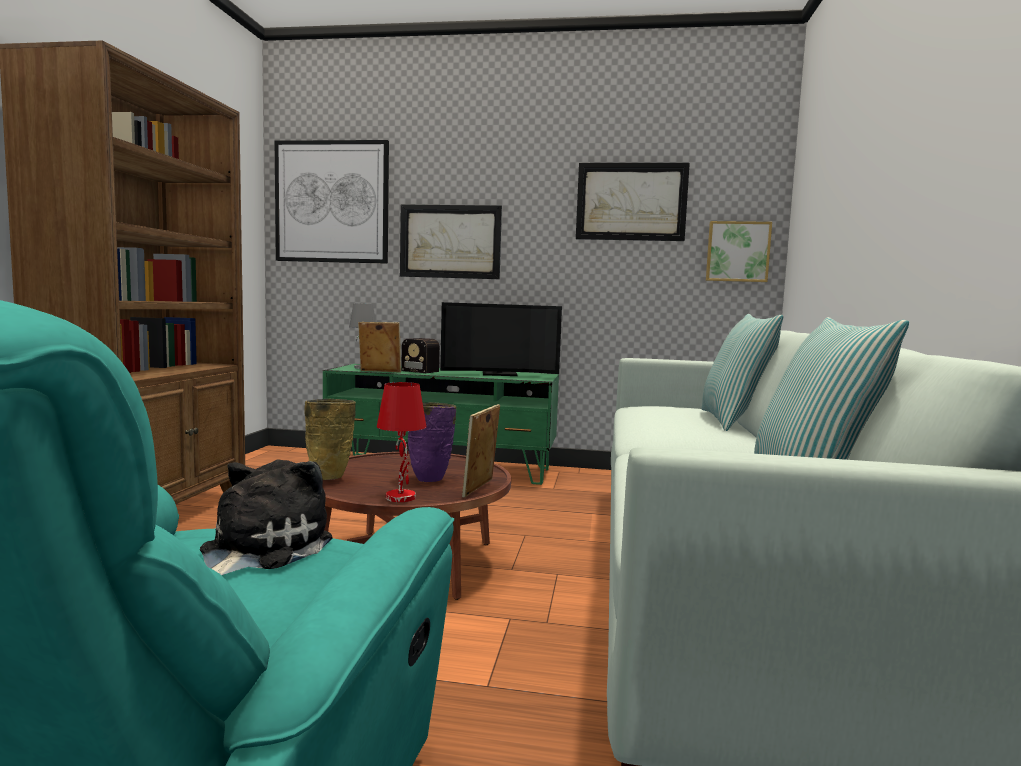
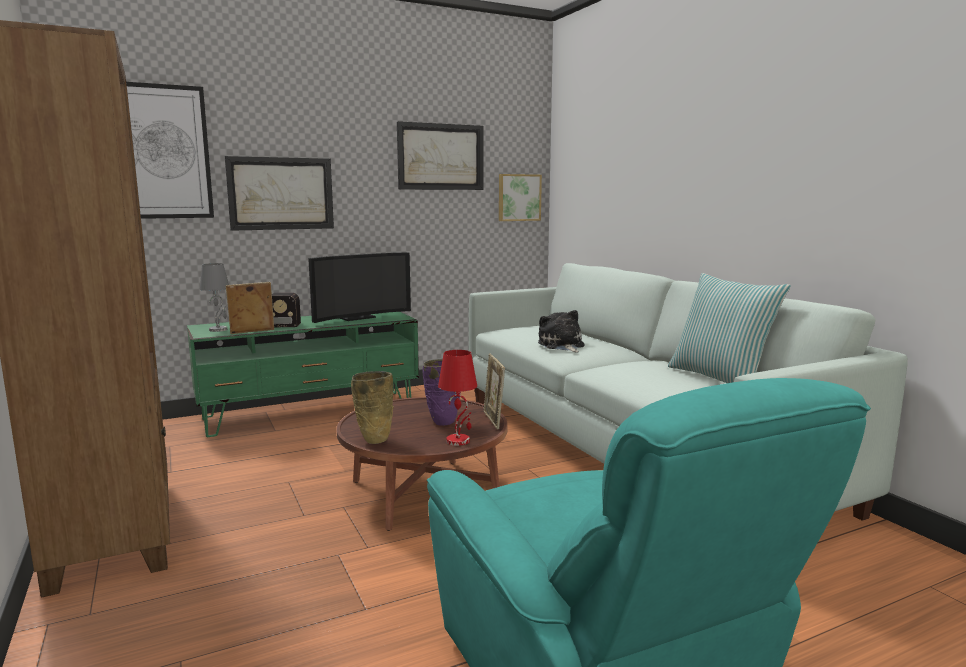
camera: 35 degrees left, 5 degrees up
plush toy [200,460,333,575] -> plush toy moved to [538,310,585,352]
pillow [701,314,783,431] -> none

